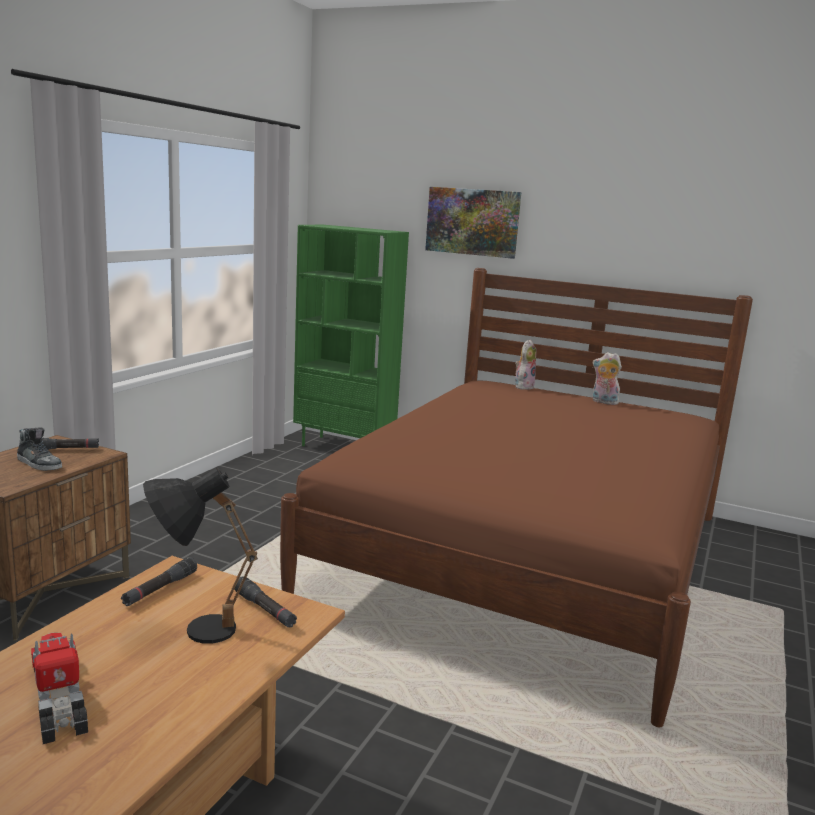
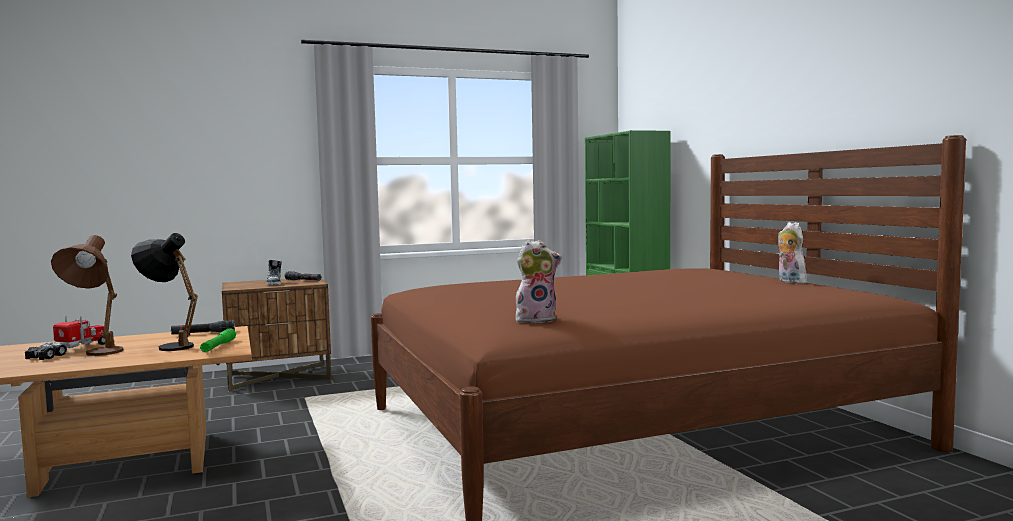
camera: 45 degrees right, 10 degrees down
black flashlight [234,576,297,628] -> green flashlight [200,328,236,352]
picture [425,187,522,259] -> none
plush toy [515,340,537,390] -> plush toy moved to [516,240,562,323]
none -> brown table lamp [51,235,123,356]

